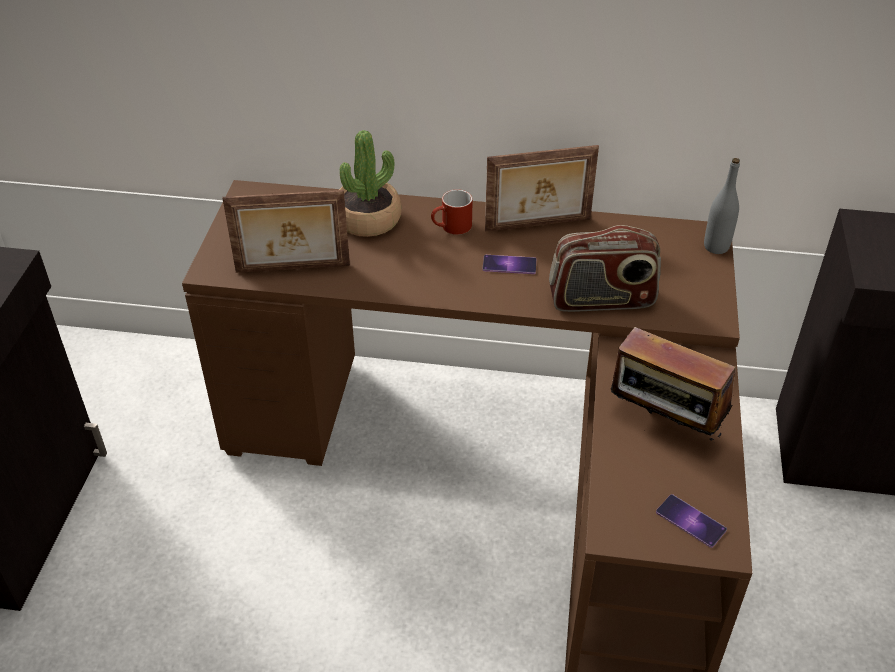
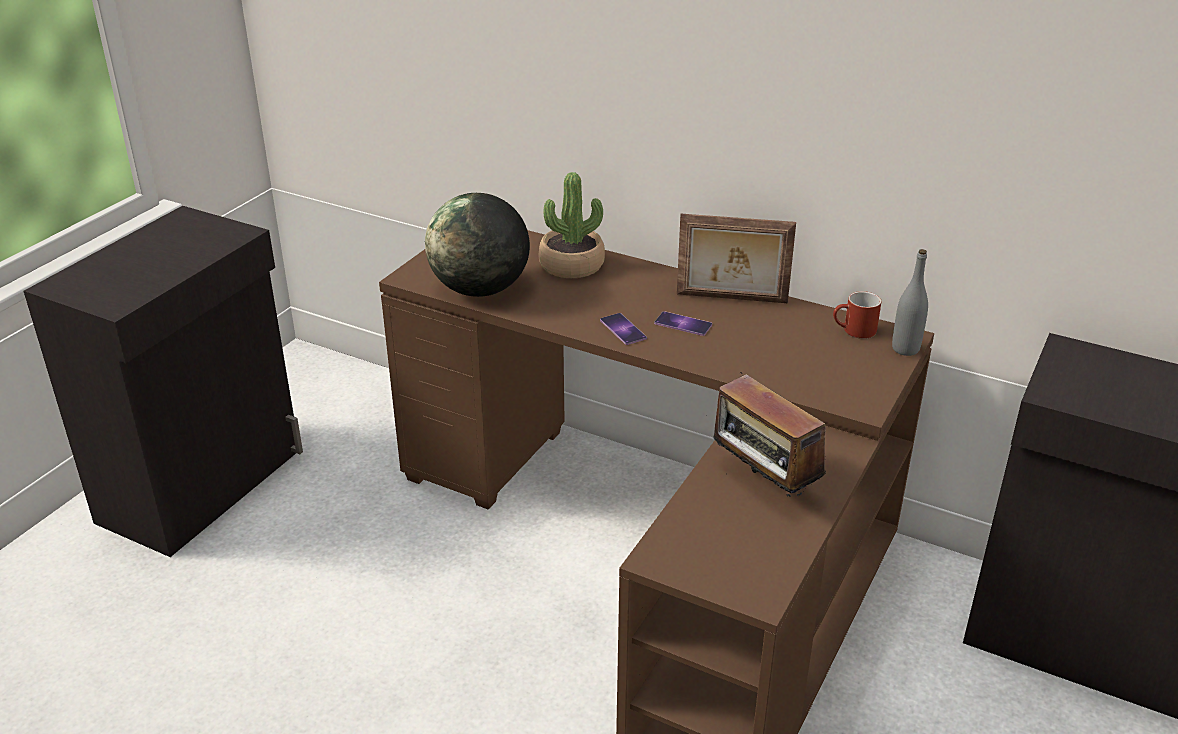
camera: 20 degrees right, 10 degrees down
picture frame [222,190,350,273] -> globe [425,193,530,297]
red mug [431,189,473,235] -> red mug moved to [833,291,882,339]
radio [549,225,661,312] -> none
phone [656,494,727,548] -> phone moved to [600,313,647,345]

